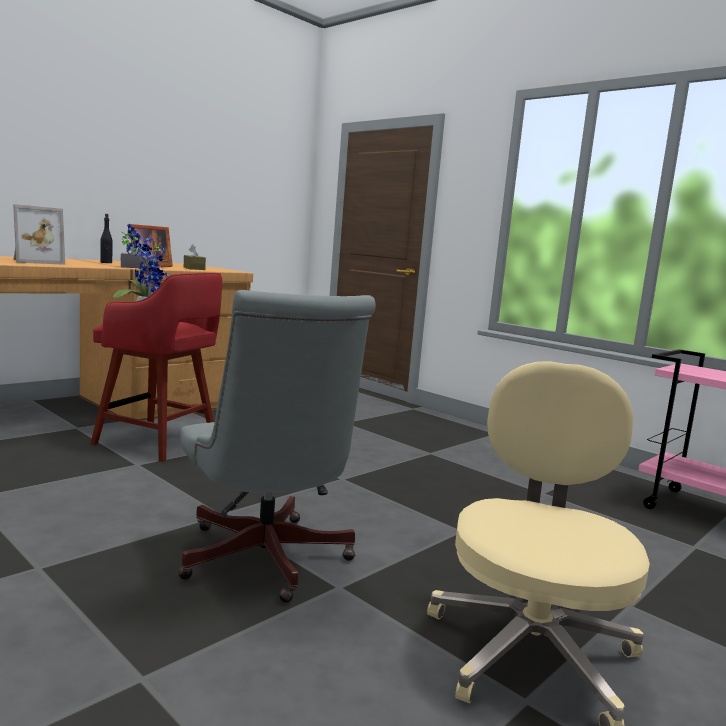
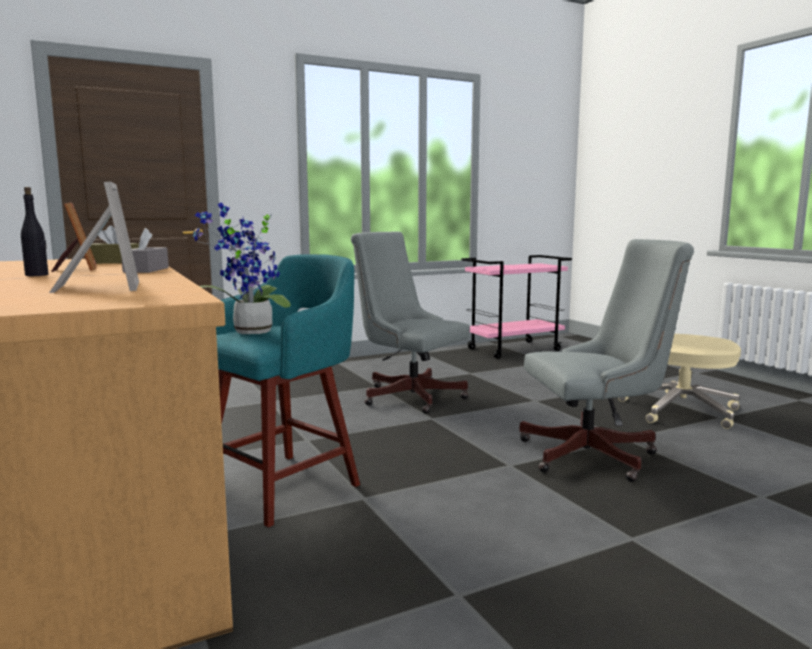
camera: 70 degrees left, 0 degrees up
red stool [90,273,222,462] -> turquoise stool [216,254,360,527]
none -> grey office chair [351,232,470,414]

